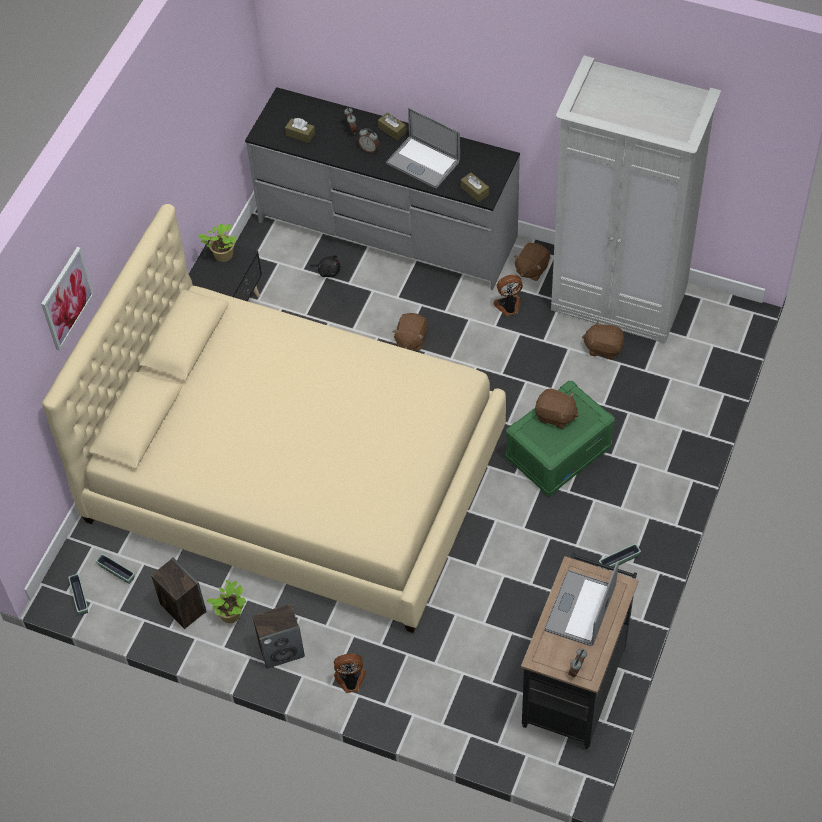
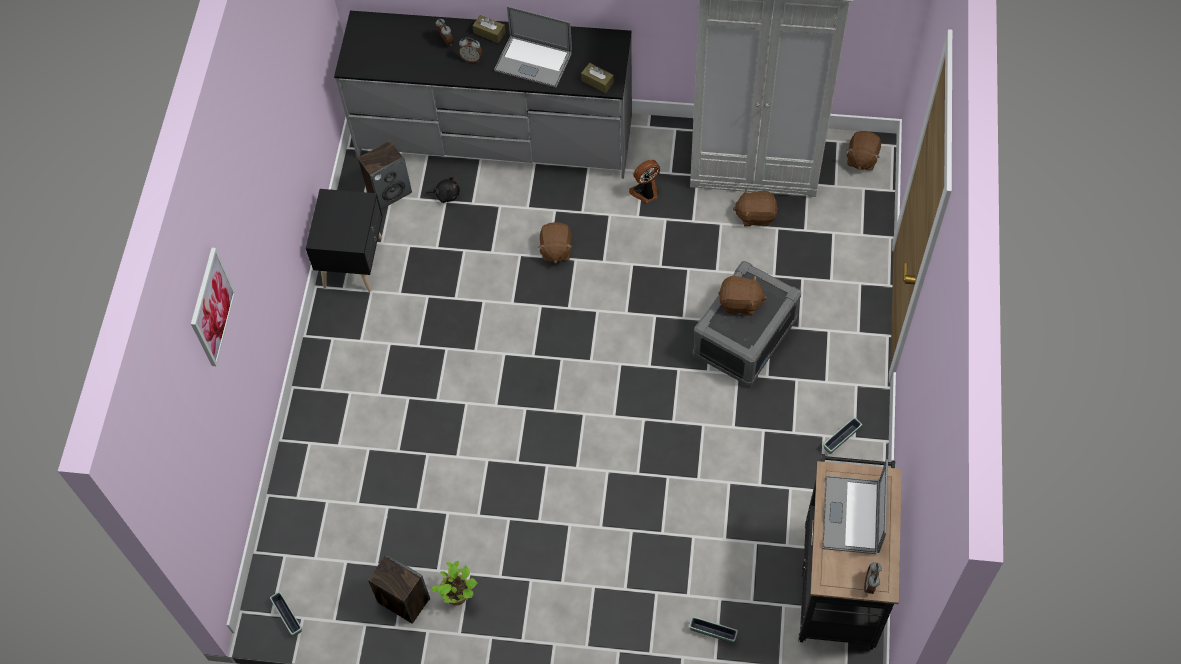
camera: 15 degrees left, 5 degrees up
beige bed [42,204,506,633] -> none
planter [96,554,135,584] -> planter moved to [689,616,738,643]
potted plant [198,223,237,262] -> none
speaker [252,604,305,669] -> speaker moved to [358,141,412,209]
brown tissue box [285,118,315,143] -> none
fan [334,654,366,693] -> none
green storage box [506,381,615,496] -> grey storage box [693,261,801,387]
brown plush toy [513,243,550,281] -> brown plush toy moved to [846,131,881,171]

